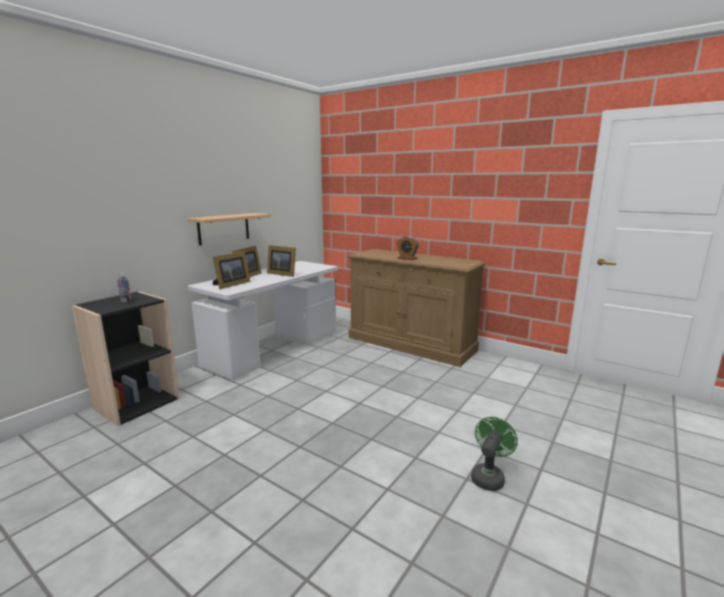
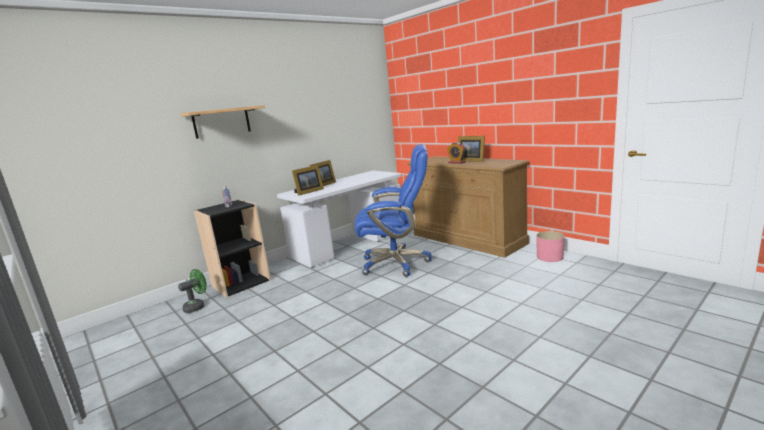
camera: 15 degrees right, 0 degrees up
shelf [187,213,271,245] -> shelf moved to [181,105,265,139]
picture frame [267,245,296,277] -> picture frame moved to [458,136,485,162]
green fan [471,417,518,491] -> green fan moved to [178,269,207,313]
none -> blue office chair [355,144,432,277]
none -> pink planter [536,231,565,262]

